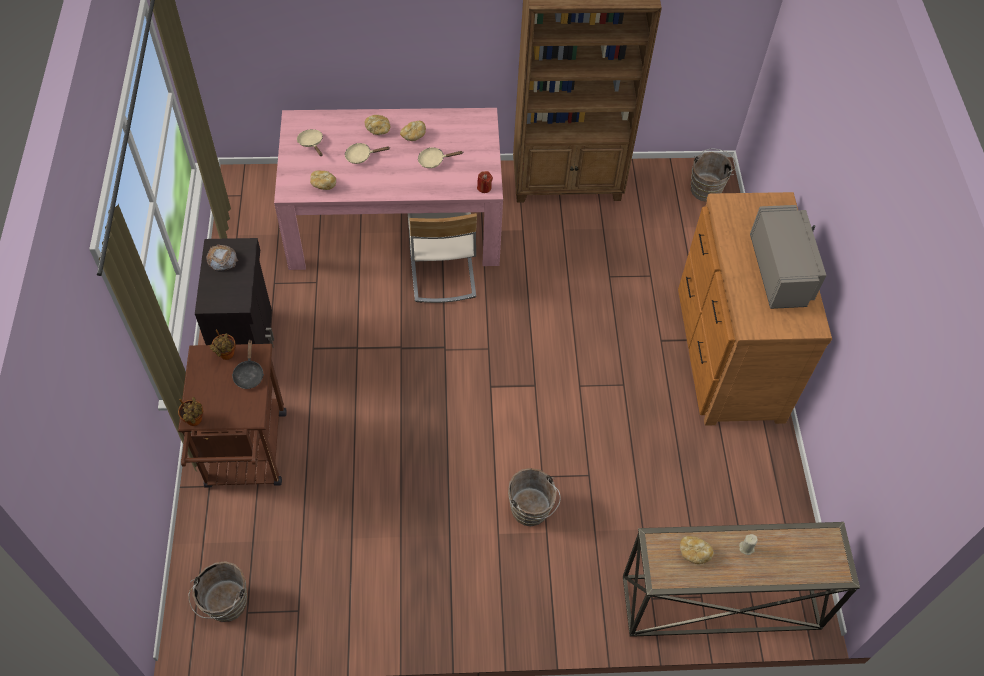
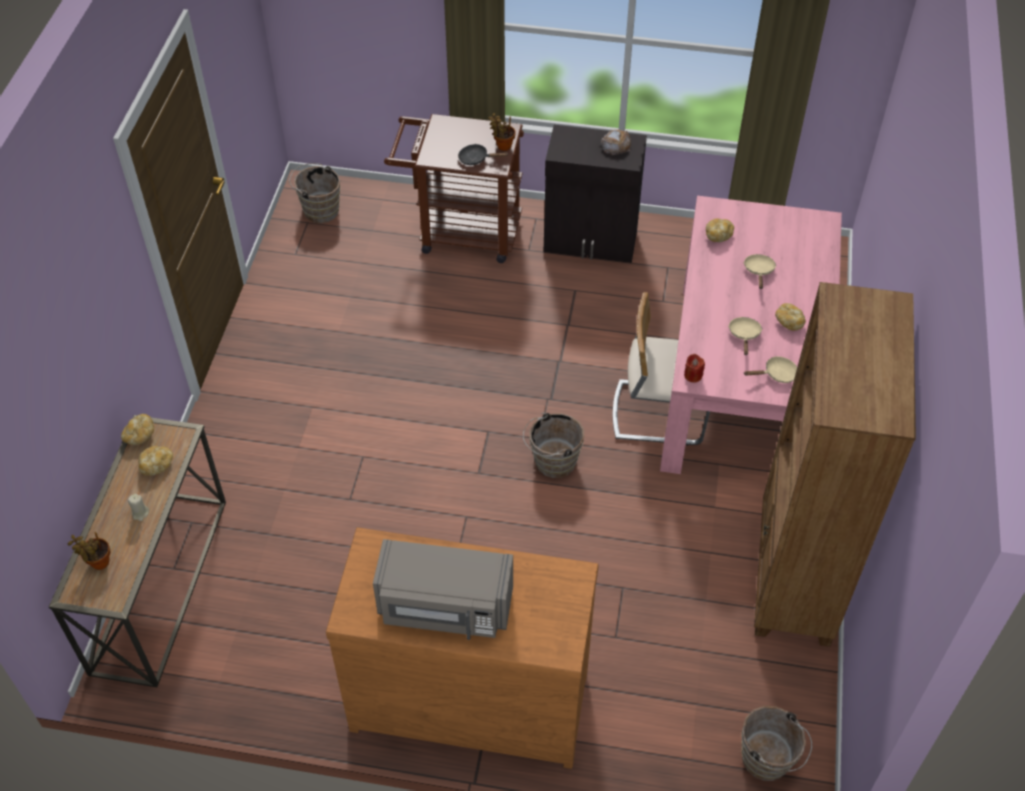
camera: 105 degrees right, 5 degrees down
potted plant [178,397,203,426] -> potted plant moved to [68,532,110,570]
beige frying pan [297,129,323,156] -> beige frying pan moved to [744,356,797,383]
bread [364,115,390,135] -> bread moved to [121,414,154,445]
brown bucket [508,468,561,526] -> brown bucket moved to [523,413,584,478]

